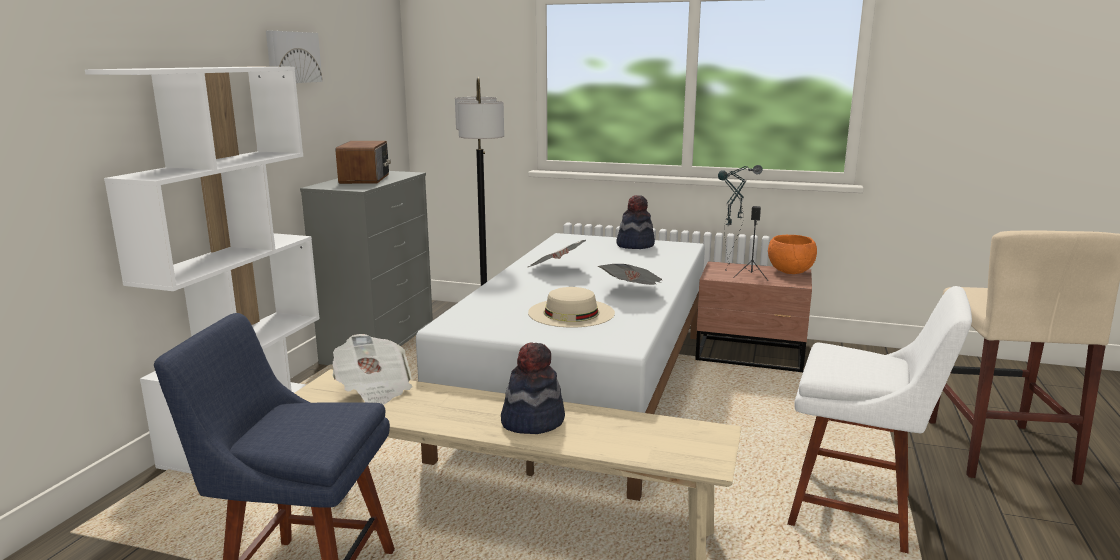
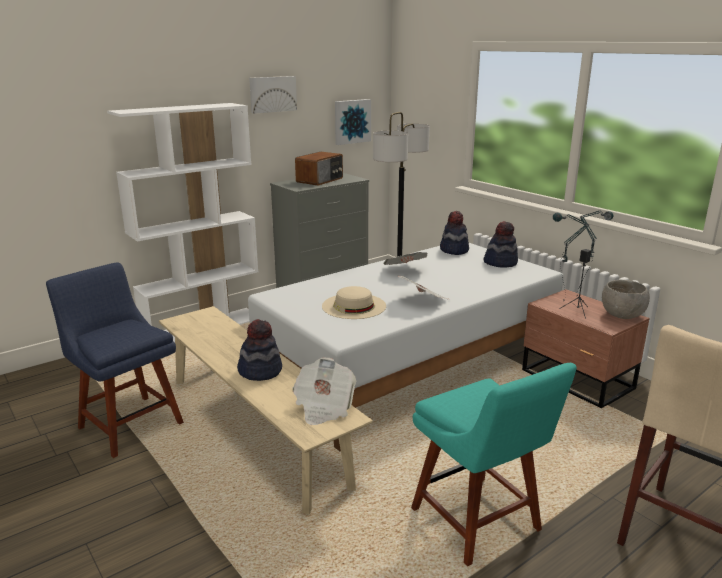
camera: 35 degrees right, 5 degrees up
newspaper [333,334,412,405] -> newspaper moved to [292,358,356,425]
orange bowl [768,235,817,274] -> grey bowl [602,280,650,319]
white chair [787,286,972,553] -> turquoise chair [411,363,577,566]
none -> picture [335,99,371,145]
none -> hat [440,211,469,255]

